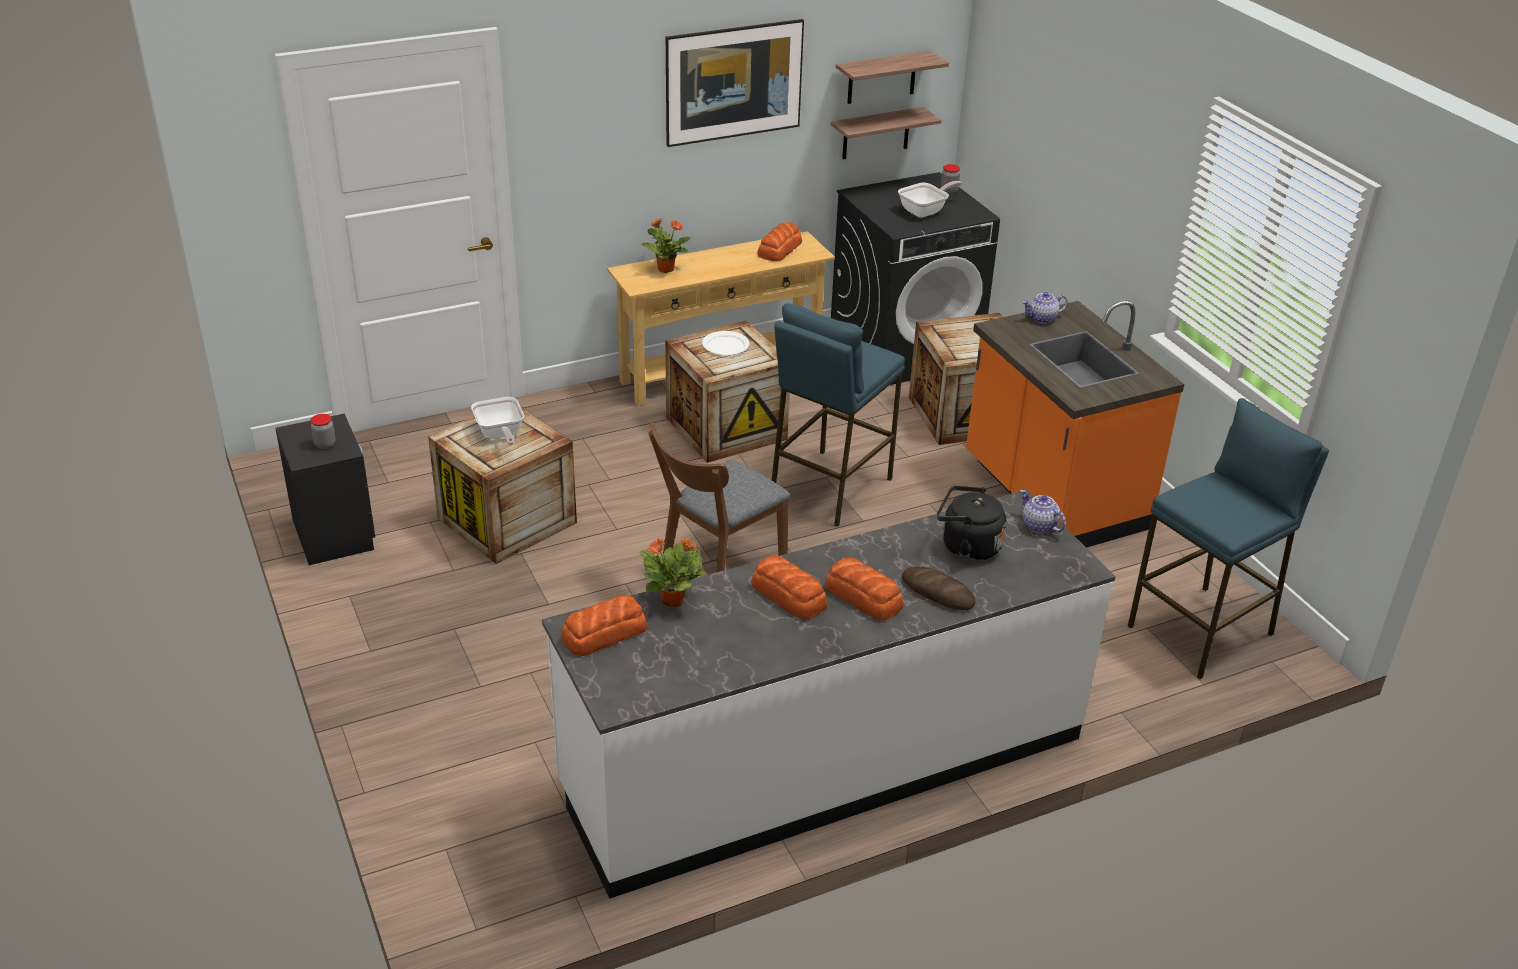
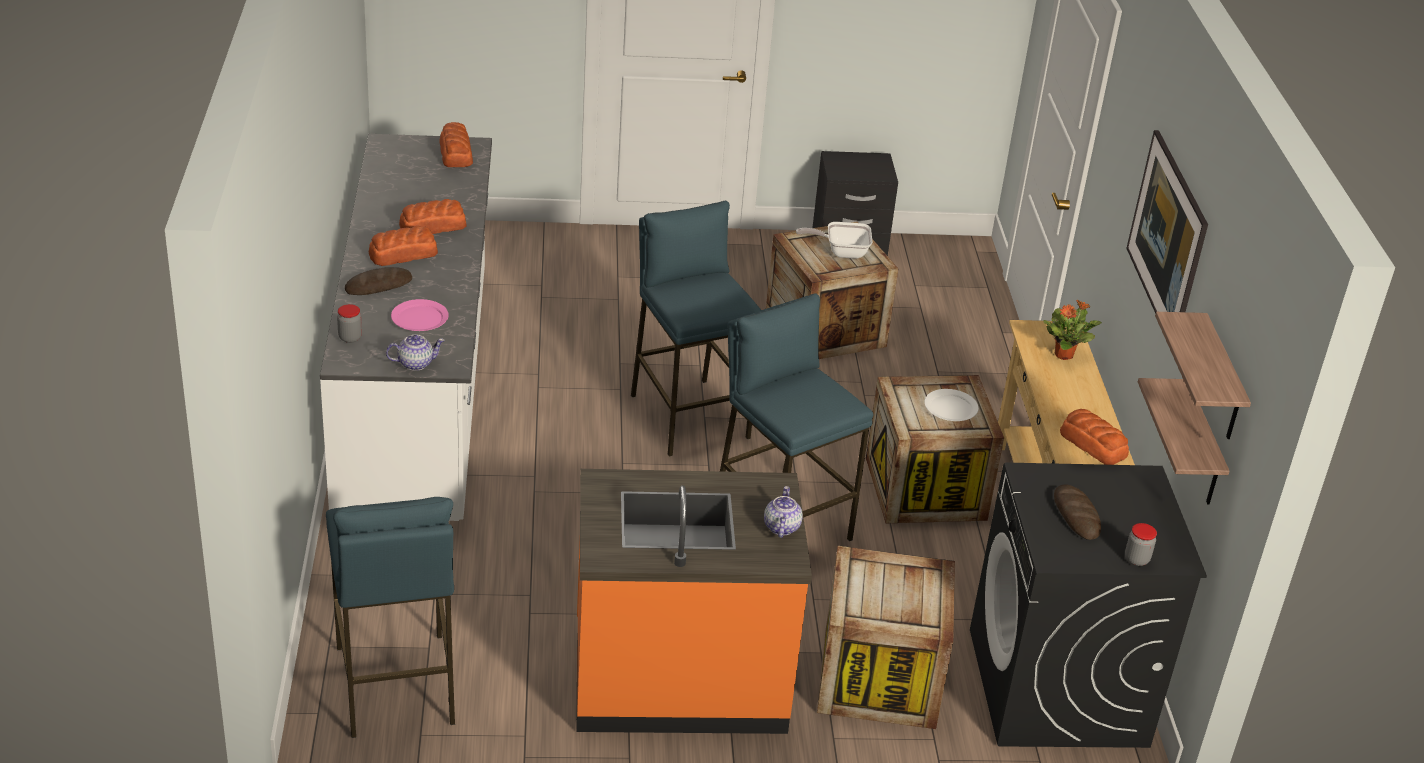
camera: 110 degrees right, 0 degrees up
jar [311,414,336,449] -> jar moved to [337,304,362,343]
potted plant [639,537,705,607] -> none
brown chair [648,422,790,573] -> blue stool [631,201,761,457]
frying pan [898,181,962,218] -> bread [1054,485,1101,540]
black kettle [937,486,1006,561] -> pink plate [391,299,449,331]

